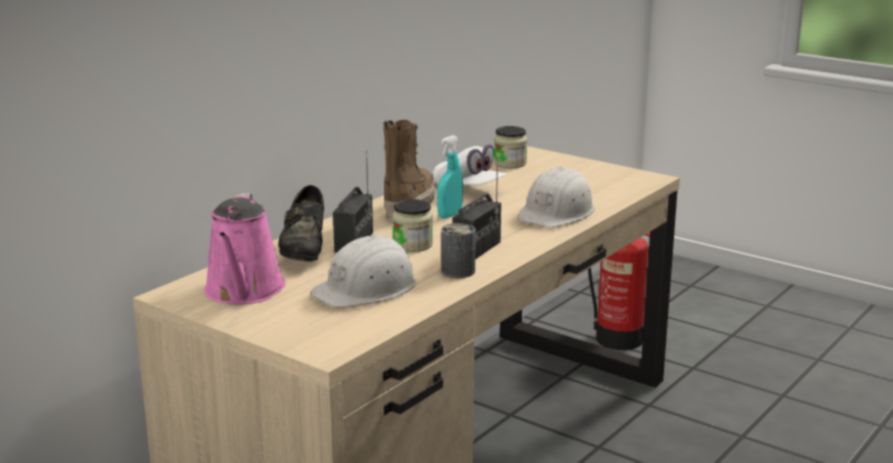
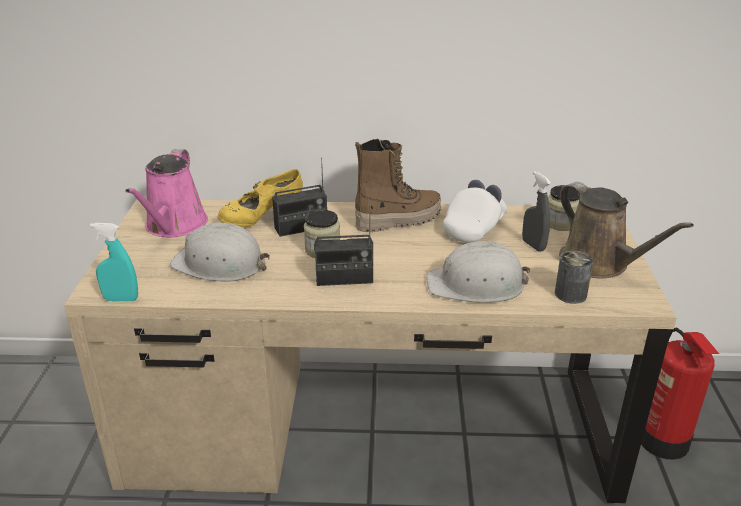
camera: 55 degrees right, 10 degrees up
pink watering can [204,193,286,304] -> pink watering can turned 45 degrees counterclockwise [125,149,208,237]
black shoe [278,185,324,261] -> yellow shoe [218,169,303,227]
white cap [433,144,508,186] -> white cap turned 150 degrees counterclockwise [443,180,507,243]
turquoise spray bottle [437,135,463,219] -> turquoise spray bottle moved to [90,223,138,301]
can [441,223,476,278] -> can moved to [555,251,594,304]
none -> grey spray bottle [522,171,551,252]
none -> brown watering can [559,182,694,279]

